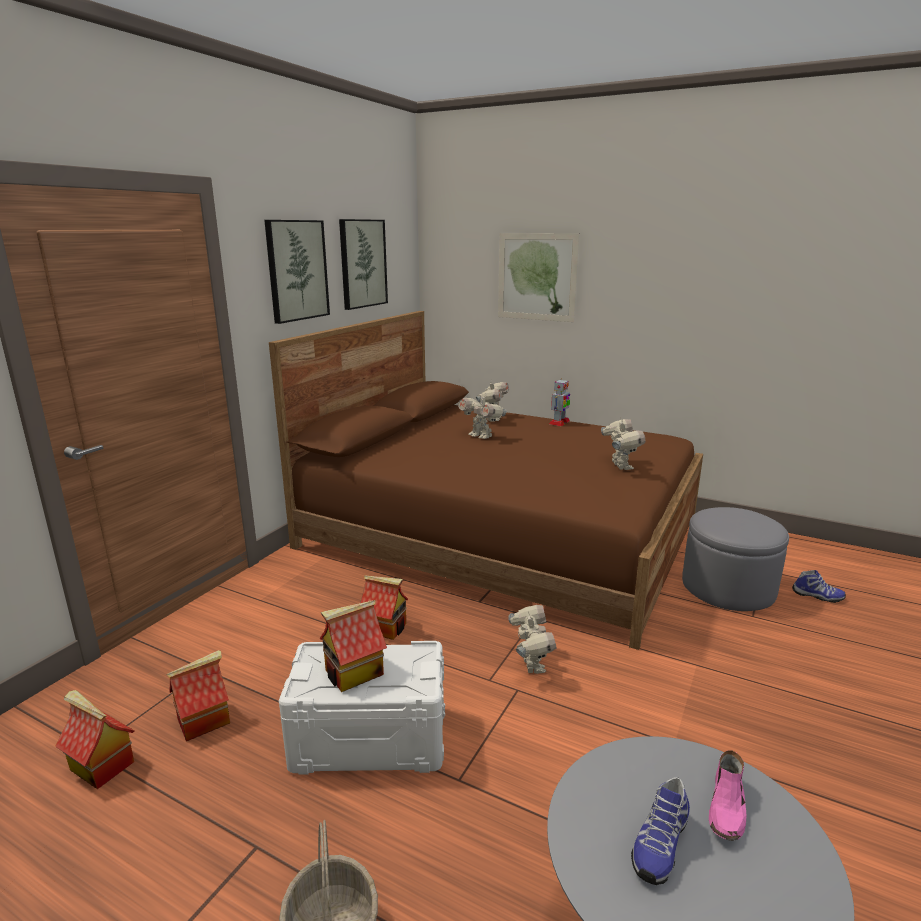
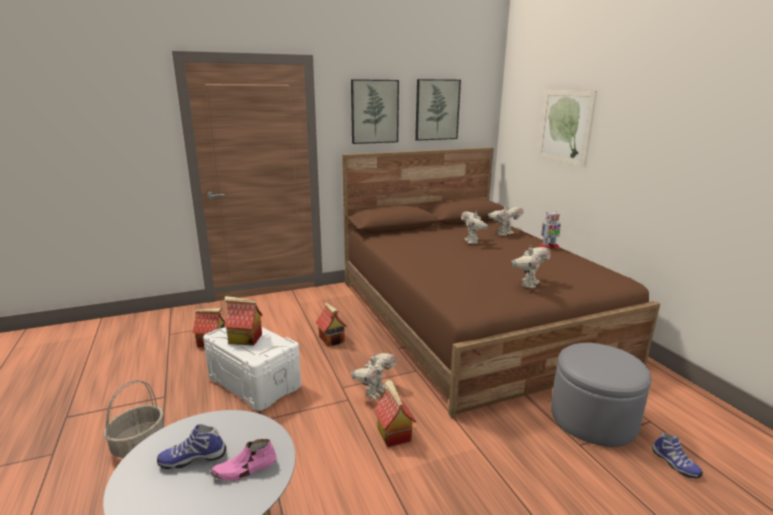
camera: 40 degrees right, 0 degrees up
toy house [55,690,135,789] -> toy house moved to [373,380,416,447]

